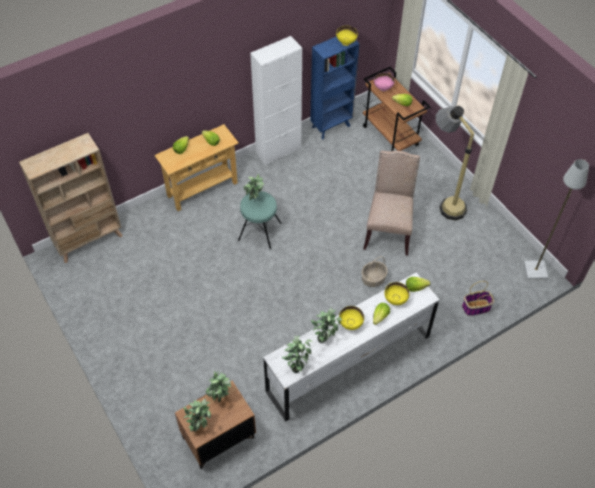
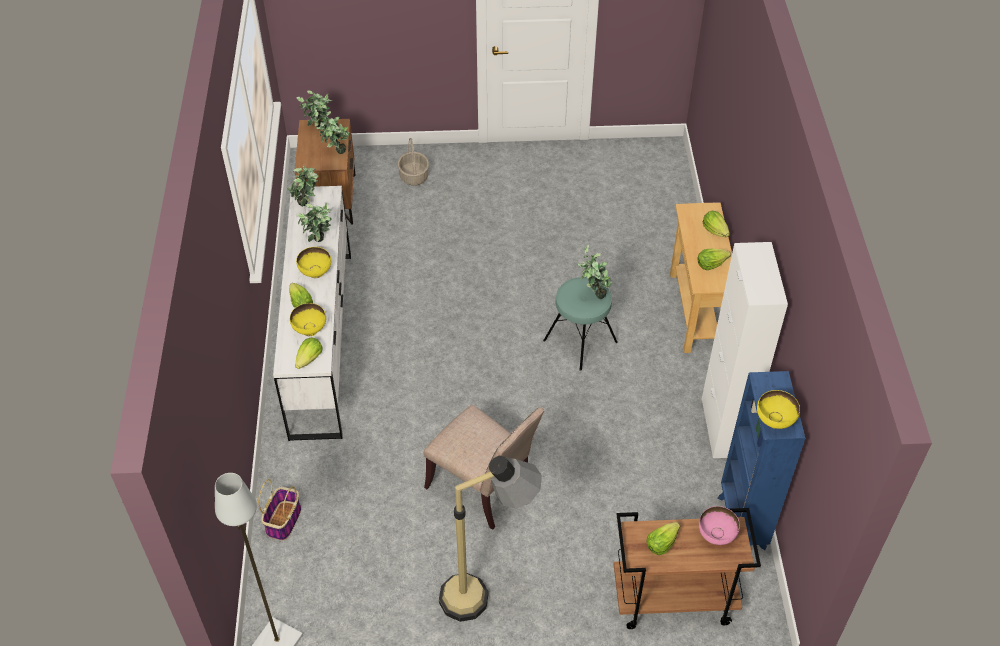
camera: 120 degrees right, 5 degrees down
beige bookcase [19,133,122,263] -> none
basket [361,256,388,287] -> basket moved to [398,138,429,186]

